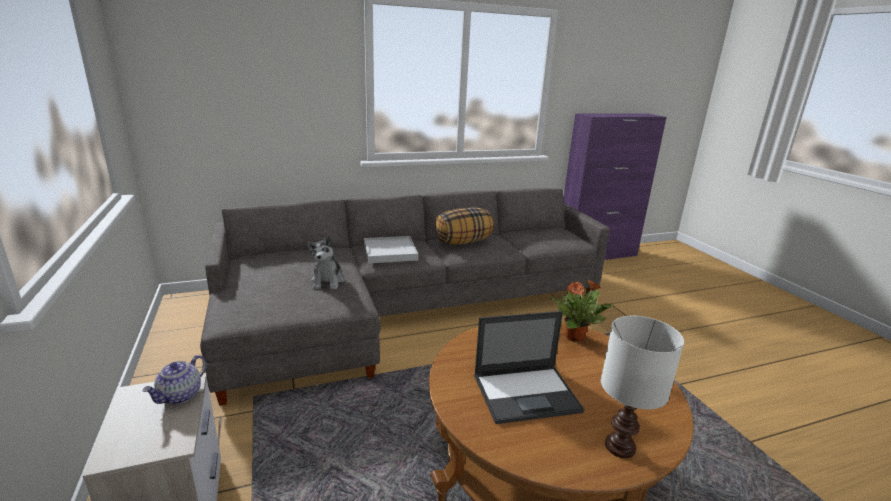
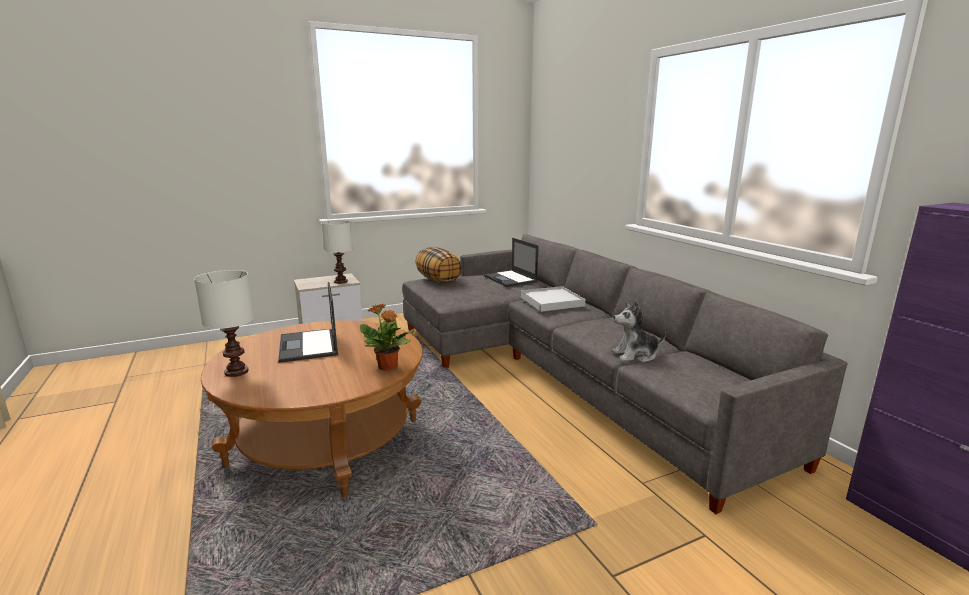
camera: 85 degrees right, 5 degrees down
teapot [143,355,207,404] -> white table lamp [321,220,353,284]
plush toy [307,235,344,290] -> plush toy moved to [612,302,666,363]
pillow [435,207,494,245] -> pillow moved to [415,247,462,283]
none -> laptop [484,238,539,287]

